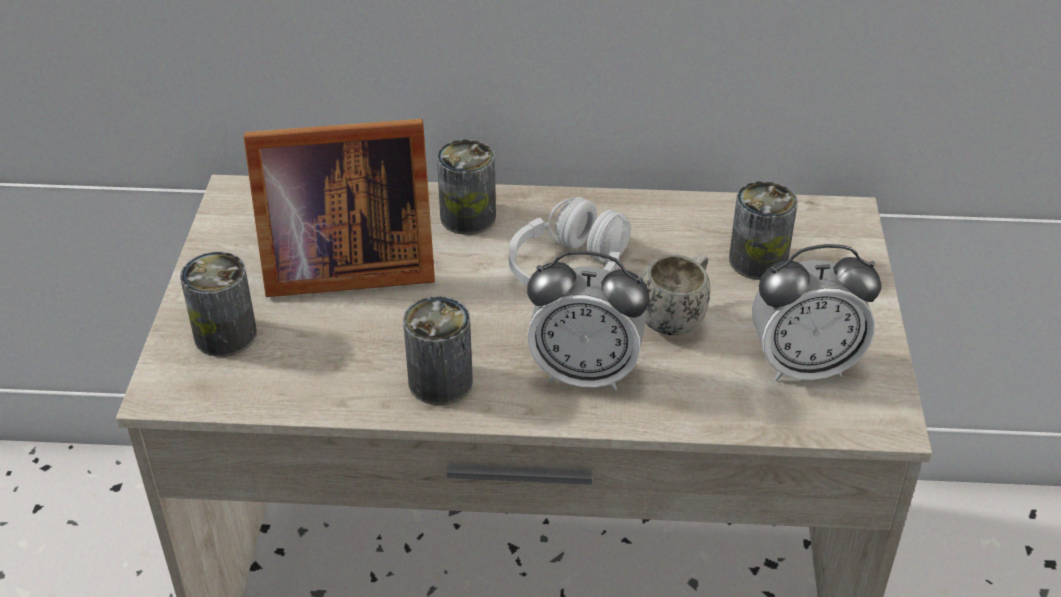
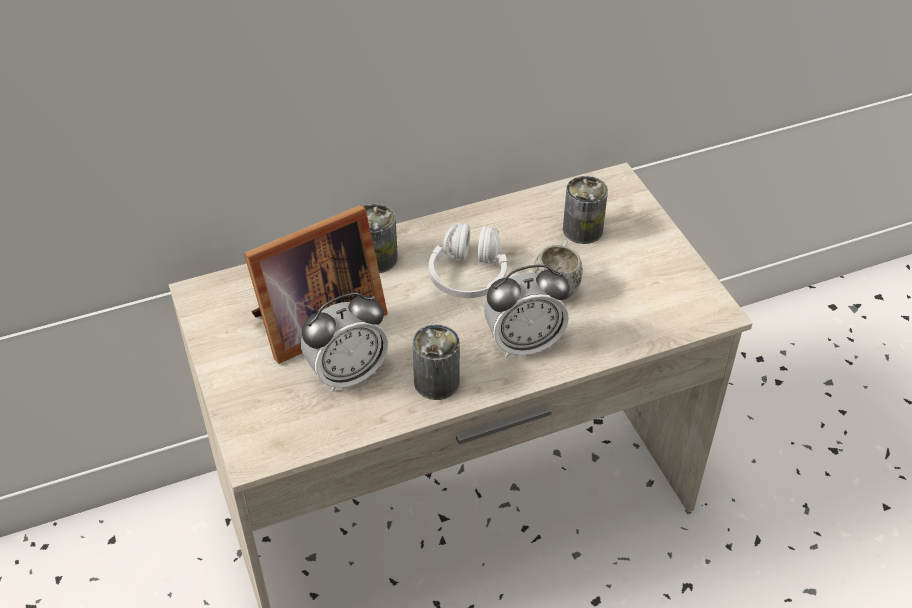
camera: 25 degrees left, 5 degrees up
can [180,252,257,357] -> none
alarm clock [752,244,881,381] -> alarm clock moved to [301,292,388,392]

